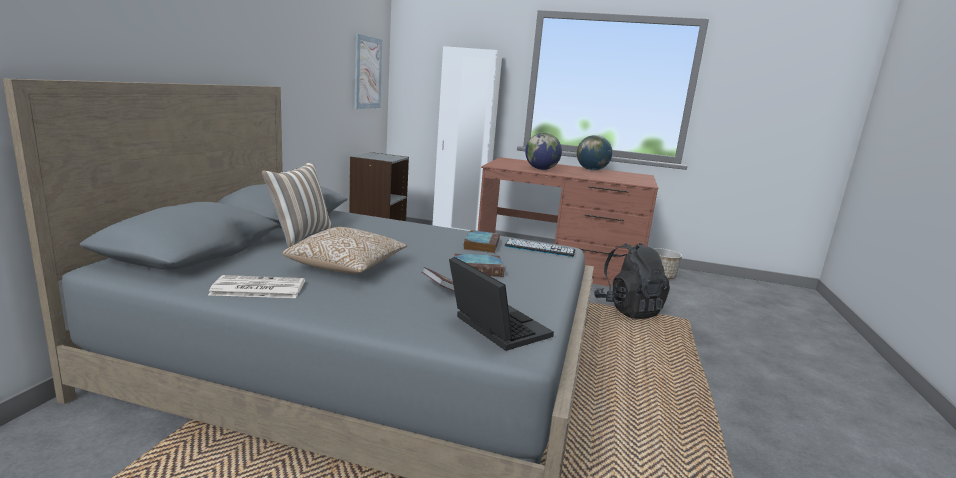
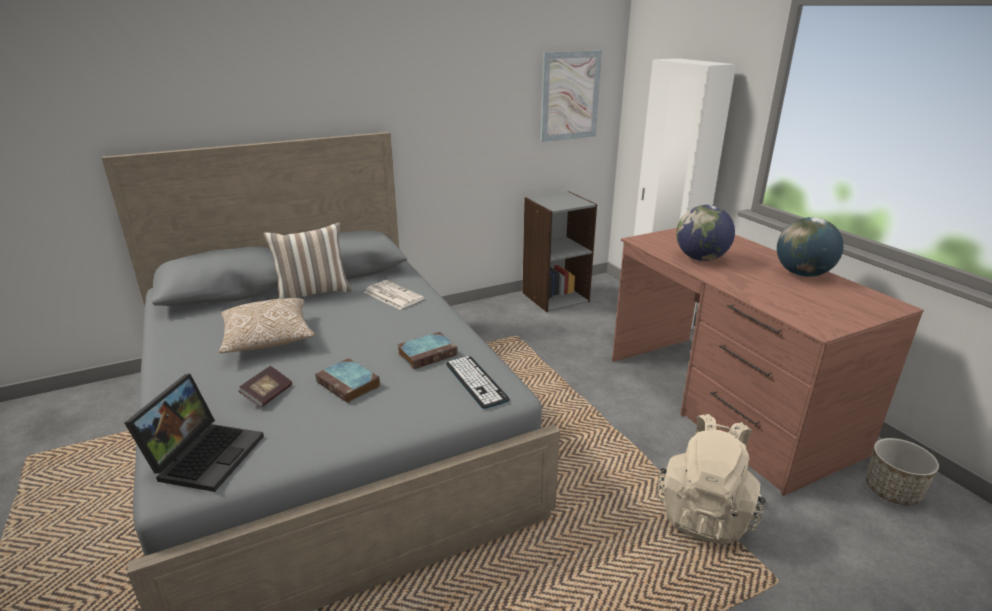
camera: 50 degrees right, 10 degrees up
newspaper [208,275,305,298] -> newspaper moved to [364,280,424,310]
black backpack [594,243,670,319] -> beige backpack [657,414,766,545]

